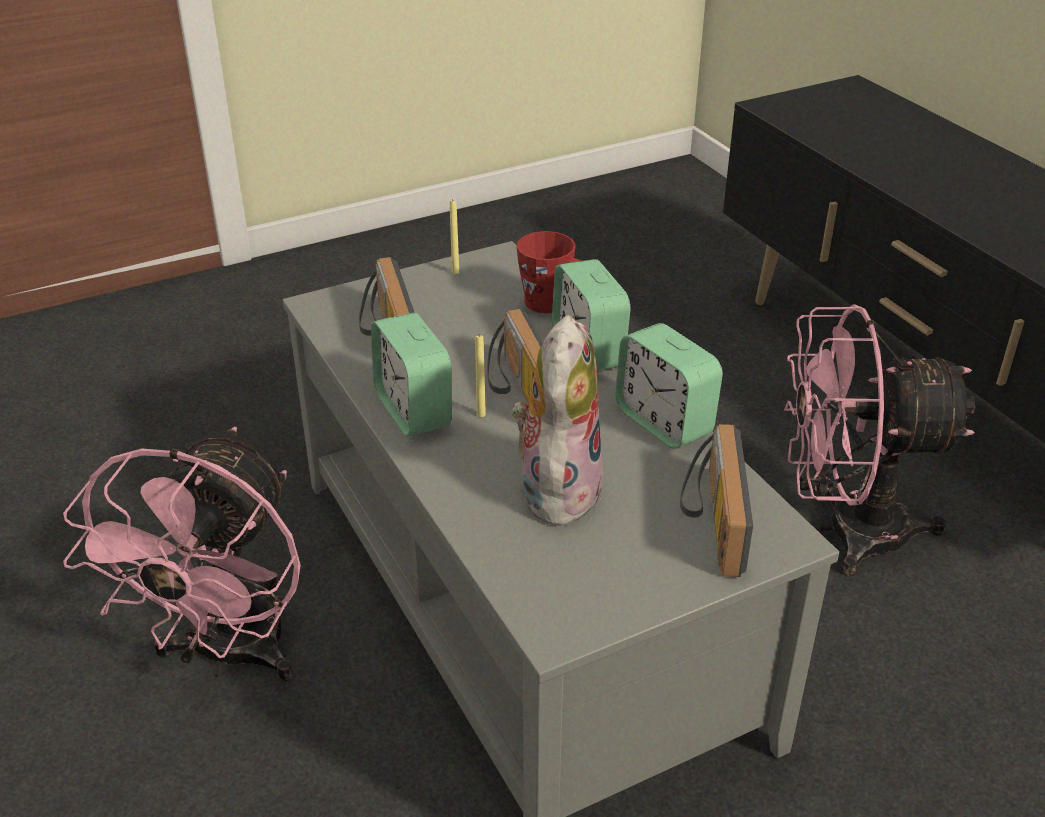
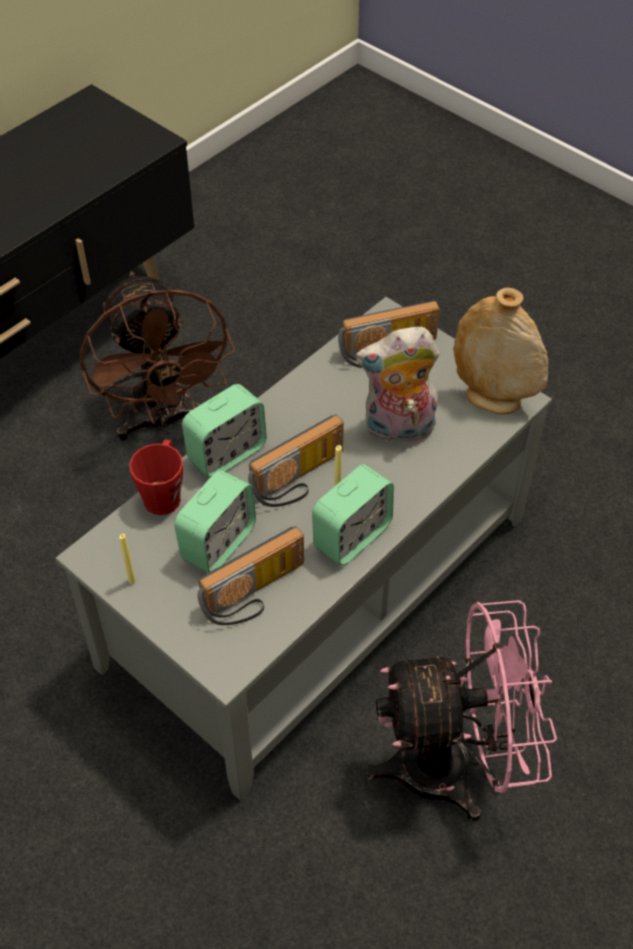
camera: 110 degrees left, 15 degrees up
alarm clock [615,323,723,449] -> alarm clock moved to [174,470,256,573]
pink fan [784,304,975,576] -> brown fan [80,271,235,441]
none -> beige vase [453,288,548,414]

